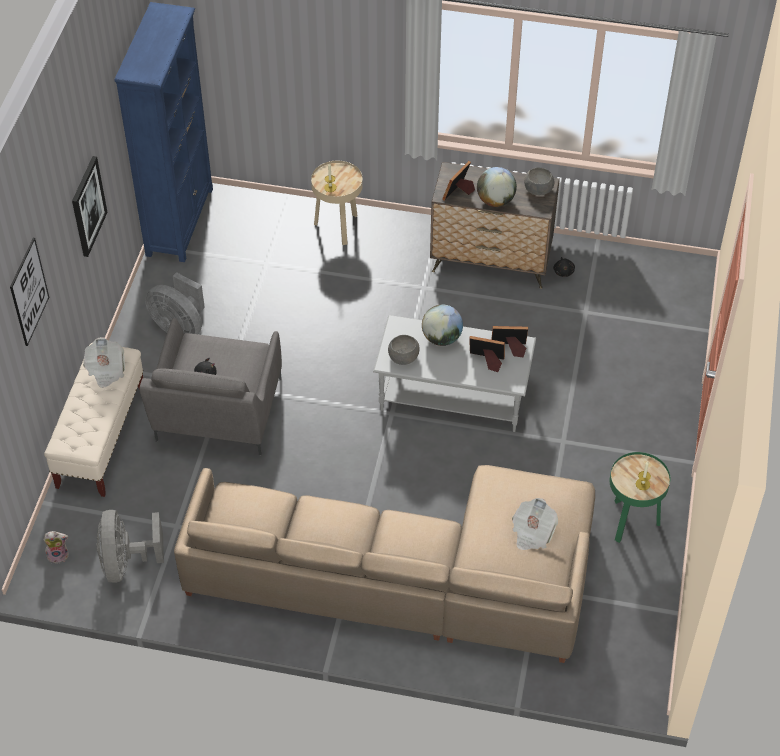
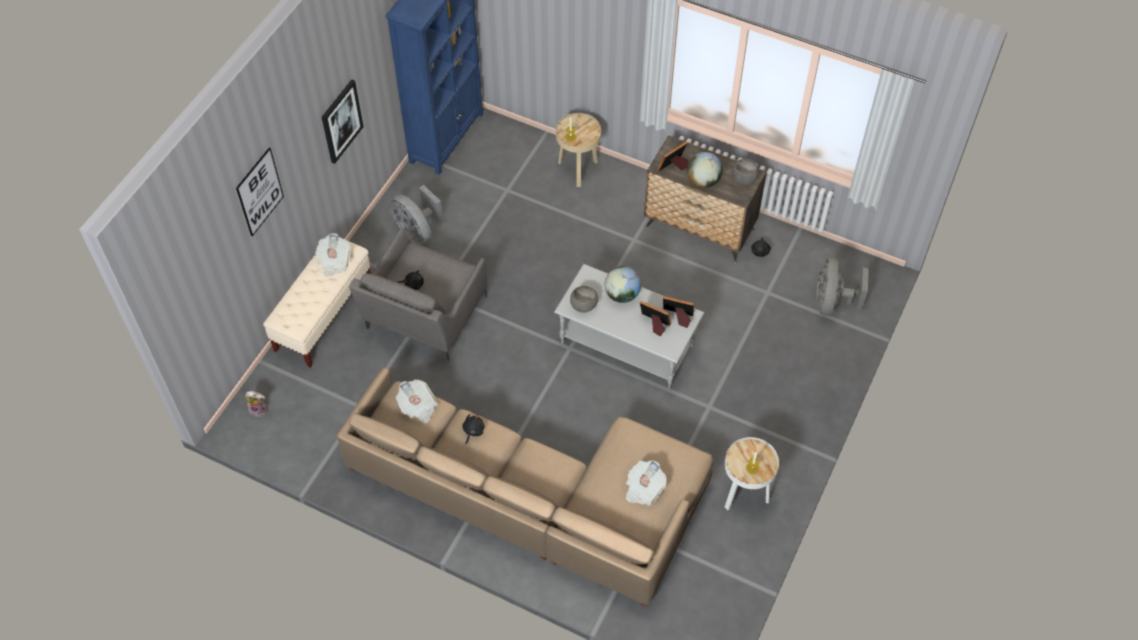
camera: 15 degrees right, 5 degrees up
grey fan [96,510,164,583] -> grey fan moved to [816,258,869,316]
green side table [610,452,670,543] -> white side table [725,437,779,510]
none -> newspaper [396,380,438,423]
none -> black plush toy [462,414,484,444]

